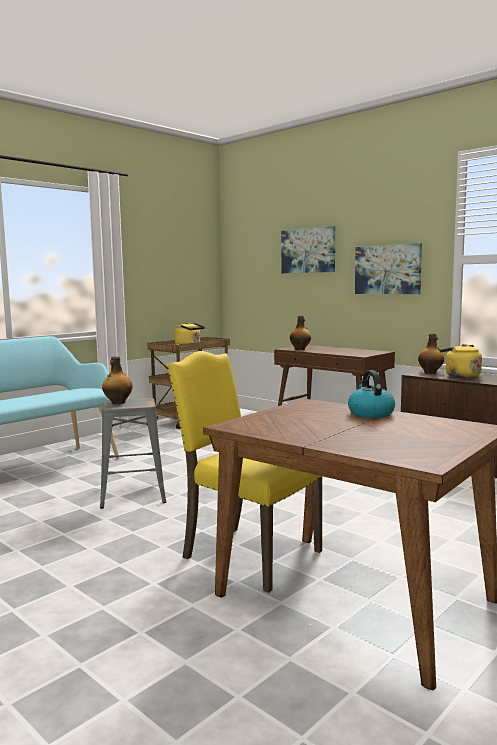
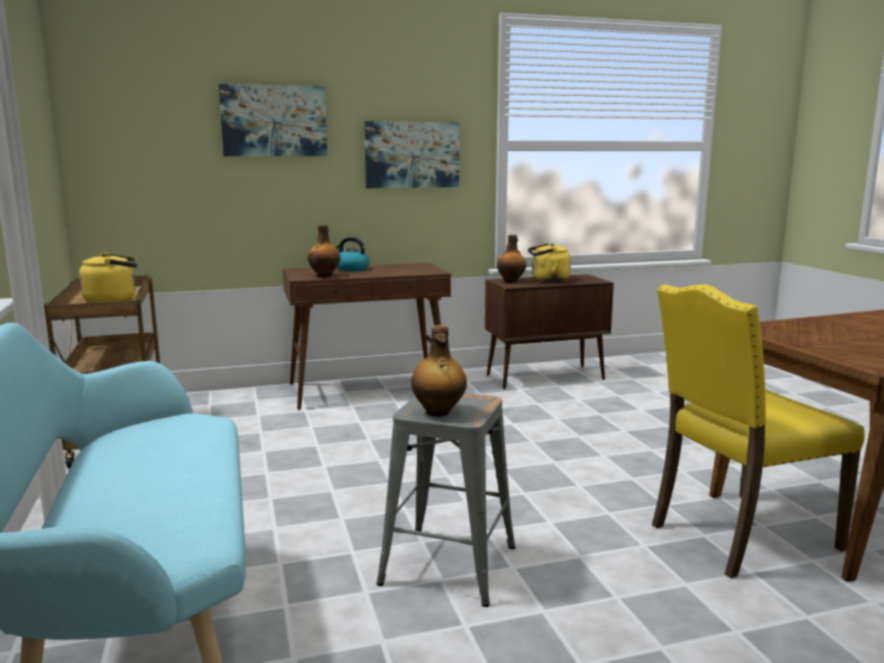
camera: 60 degrees left, 5 degrees up
kettle [348,370,395,418] -> kettle moved to [335,237,369,272]

